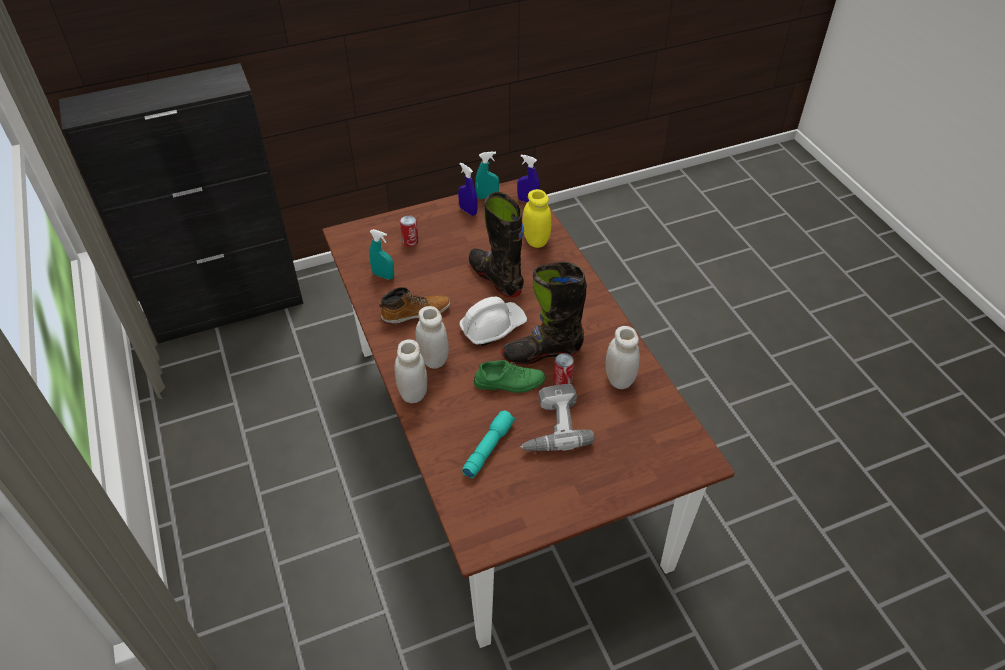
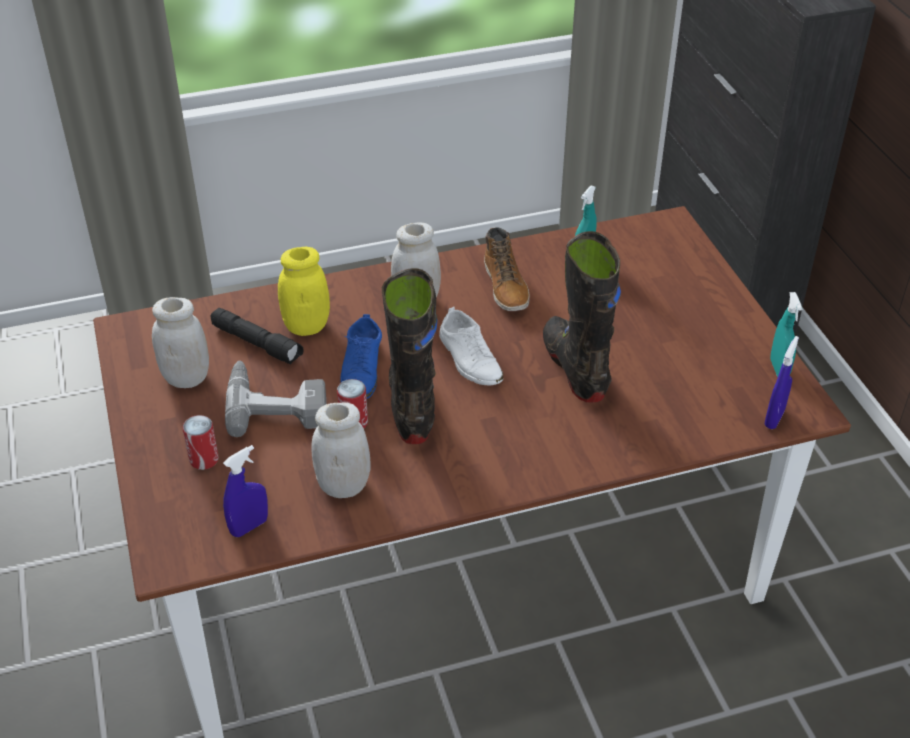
camera: 95 degrees right, 5 degrees down
white jar [394,339,427,403] -> white jar moved to [152,297,209,388]
can [400,215,418,247] -> can moved to [183,415,219,470]
blue spray bottle [458,162,478,216] -> blue spray bottle moved to [223,445,268,537]
white hard hat [460,297,527,346] -> white shoe [439,307,503,386]
turquoise flashlight [462,410,515,479] -> black flashlight [210,308,304,365]
black boot [469,192,524,298] -> black boot turned 75 degrees counterclockwise [543,231,621,403]
green shoe [474,360,545,393] -> blue shoe [341,314,382,399]
yellow jar [523,189,551,248] -> yellow jar moved to [278,247,330,336]

